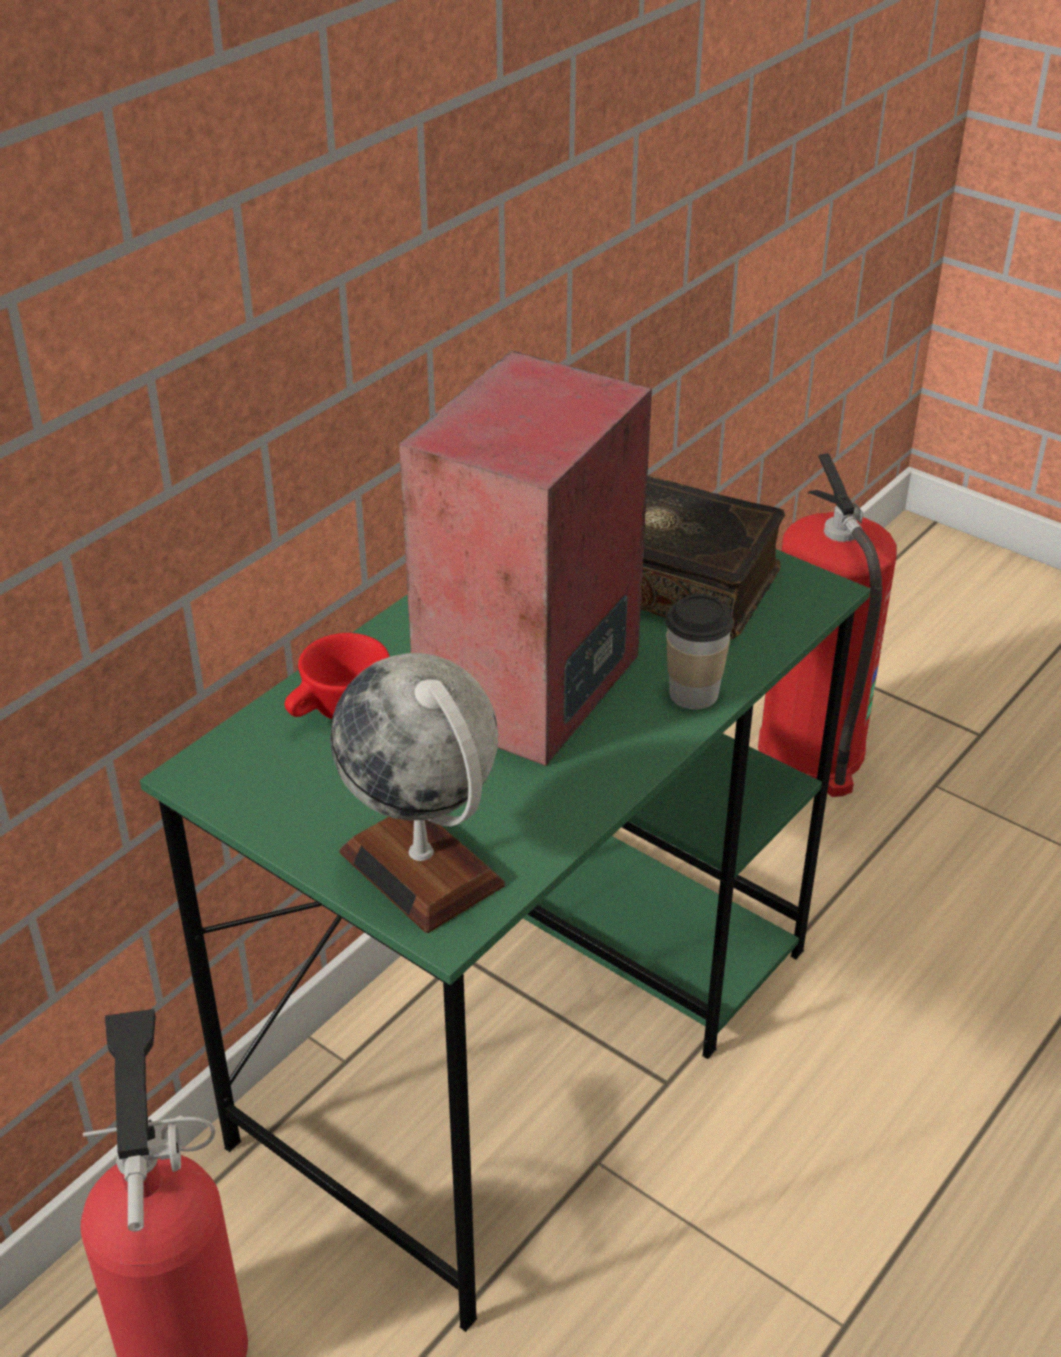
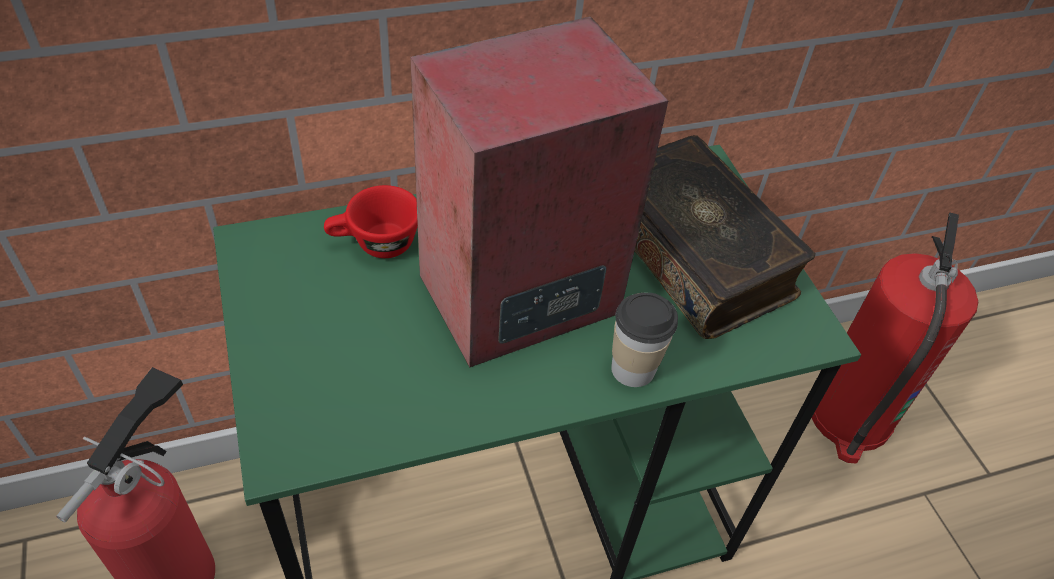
camera: 30 degrees right, 10 degrees up
globe [330,653,505,933] -> none

